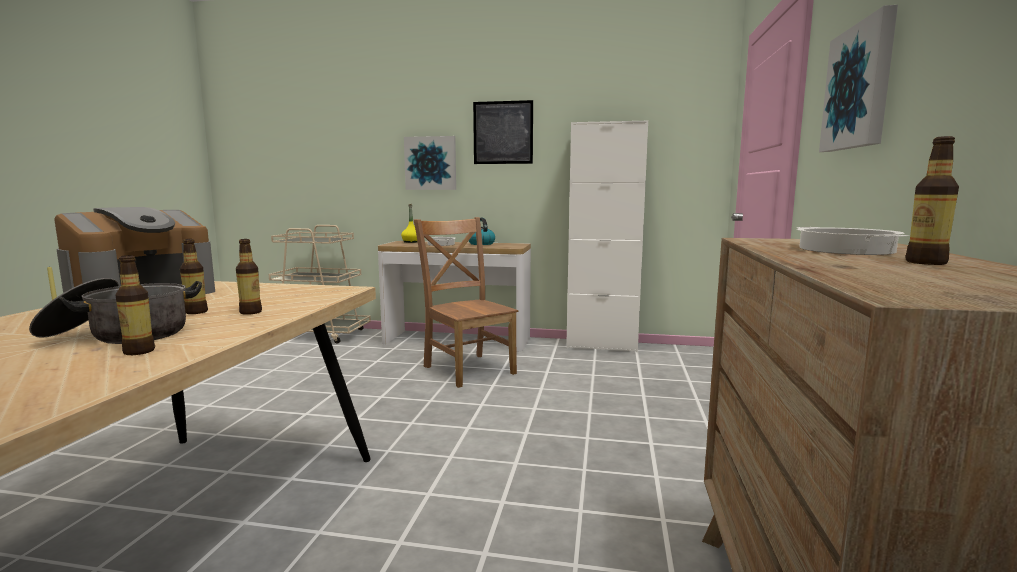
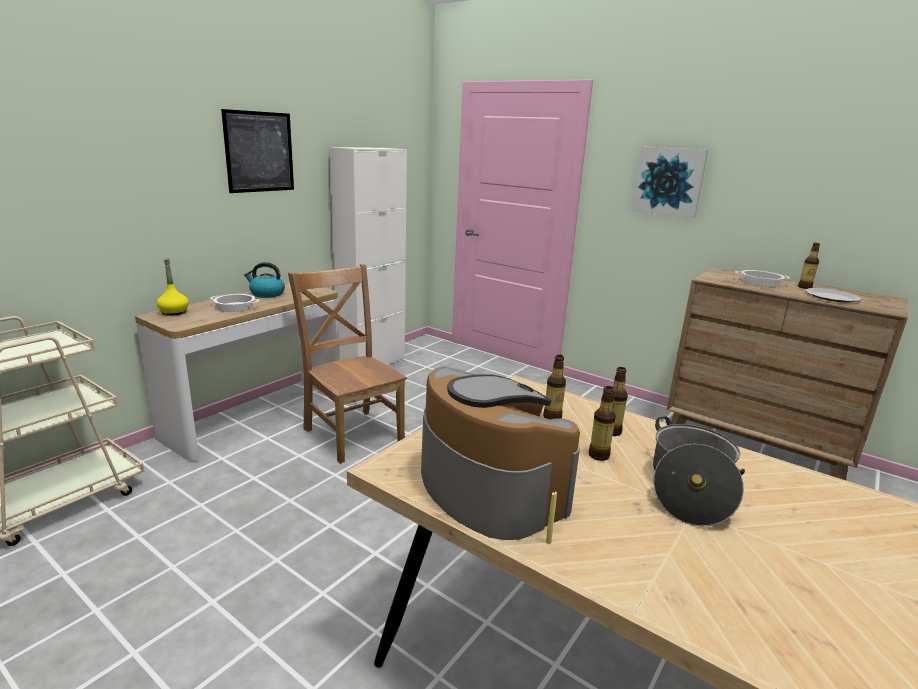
camera: 65 degrees left, 10 degrees up
bottle [115,255,155,355] -> bottle moved to [543,355,566,419]
picture [404,136,456,190] -> none
brown chair [414,217,518,388] -> brown chair turned 60 degrees clockwise [288,264,407,464]
none -> plate [805,288,862,302]

